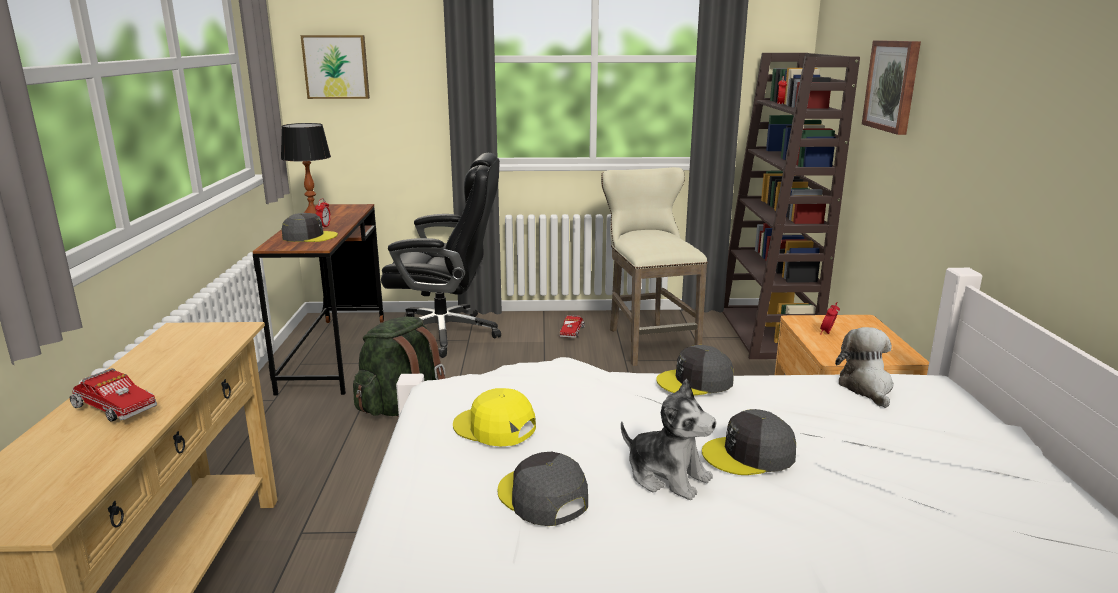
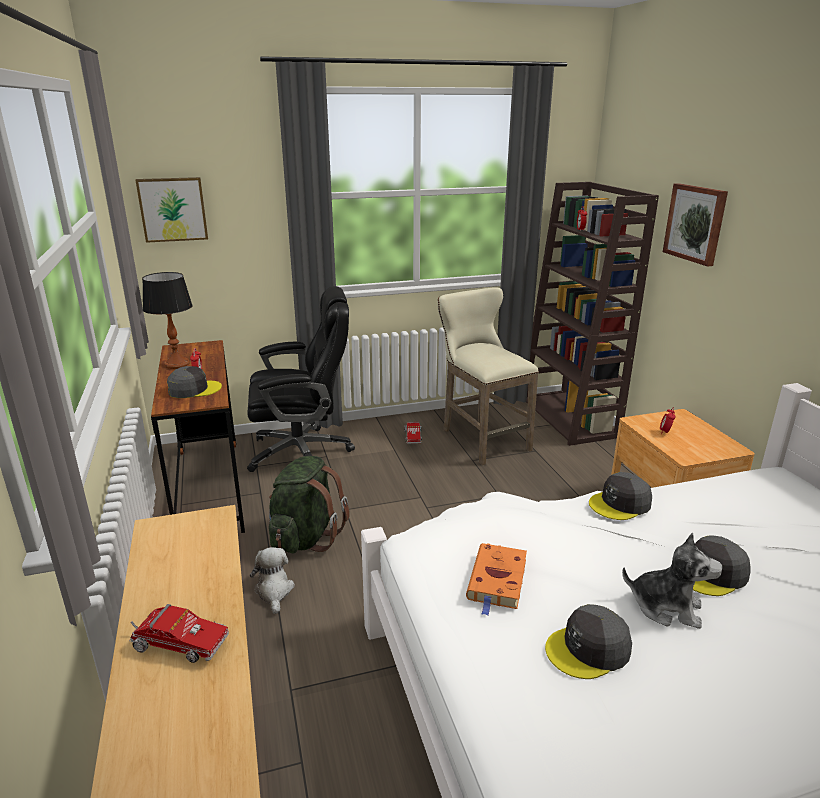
camera: 15 degrees left, 5 degrees up
yellow cap [453,388,536,447] -> orange book [466,543,527,616]
grey cap [497,452,588,526] -> grey cap turned 60 degrees counterclockwise [545,604,632,679]
plush toy [835,327,893,408] -> plush toy moved to [250,547,295,614]

